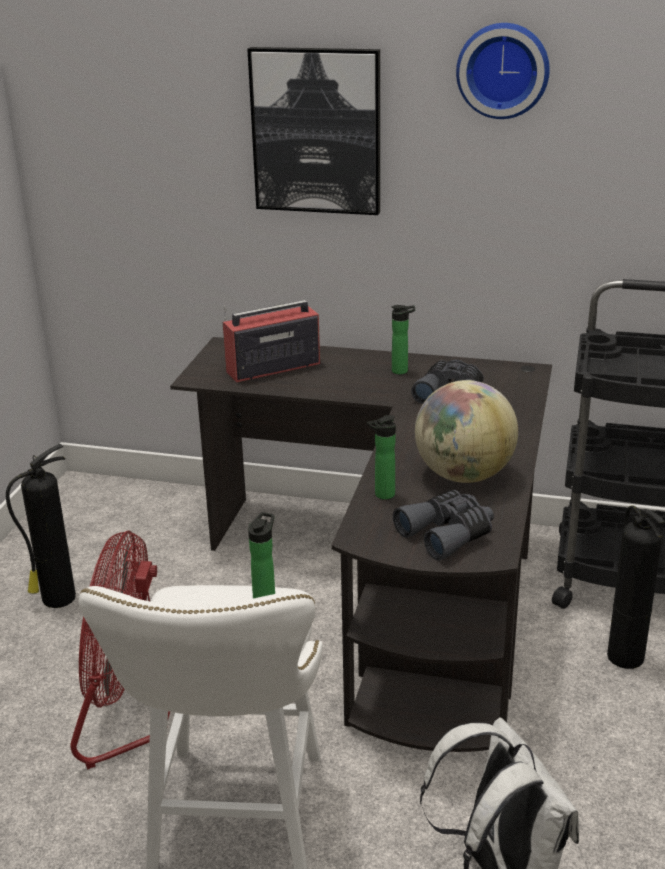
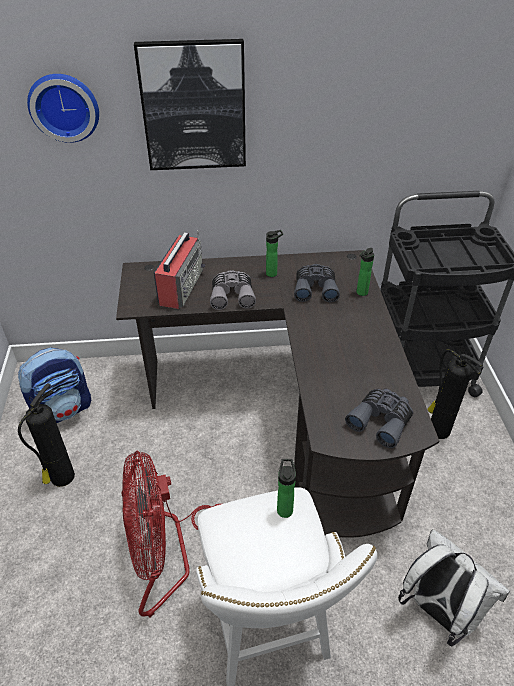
camera: 20 degrees left, 15 degrees up
radio [223,300,320,382] -> radio turned 150 degrees clockwise [154,230,205,309]
bottle [367,415,396,500] -> bottle moved to [356,248,374,296]
globe [415,380,518,483] -> none
wall clock [456,23,550,119] -> wall clock moved to [27,74,99,143]
none -> backpack [18,348,91,423]
none -> grey binoculars [210,270,256,310]

